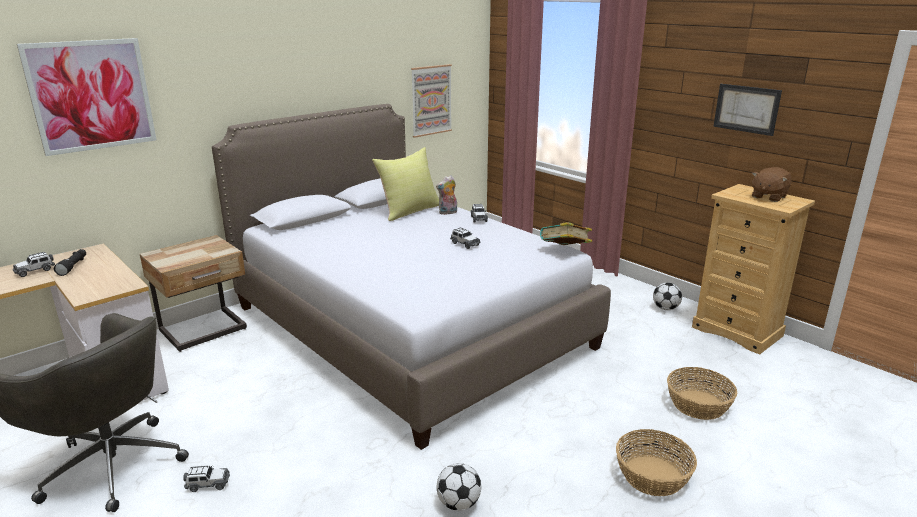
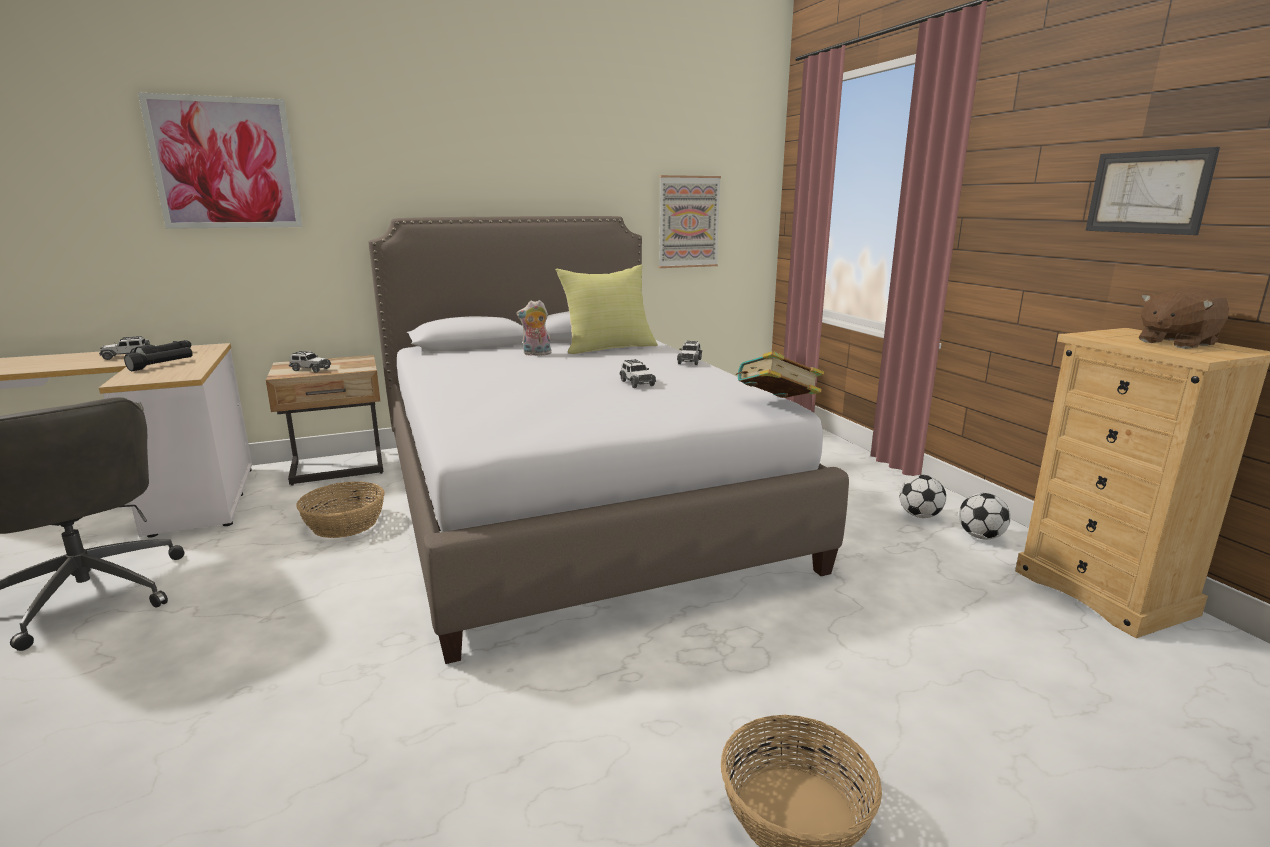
camera: 20 degrees right, 5 degrees down
toy car [183,466,230,492] -> toy car moved to [289,351,331,373]
plush toy [436,175,457,215] -> plush toy moved to [517,300,551,356]
football [437,463,481,511] -> football moved to [899,475,946,518]
basket [667,367,738,420] -> basket moved to [296,481,385,538]
none -> black flashlight [124,347,193,371]

